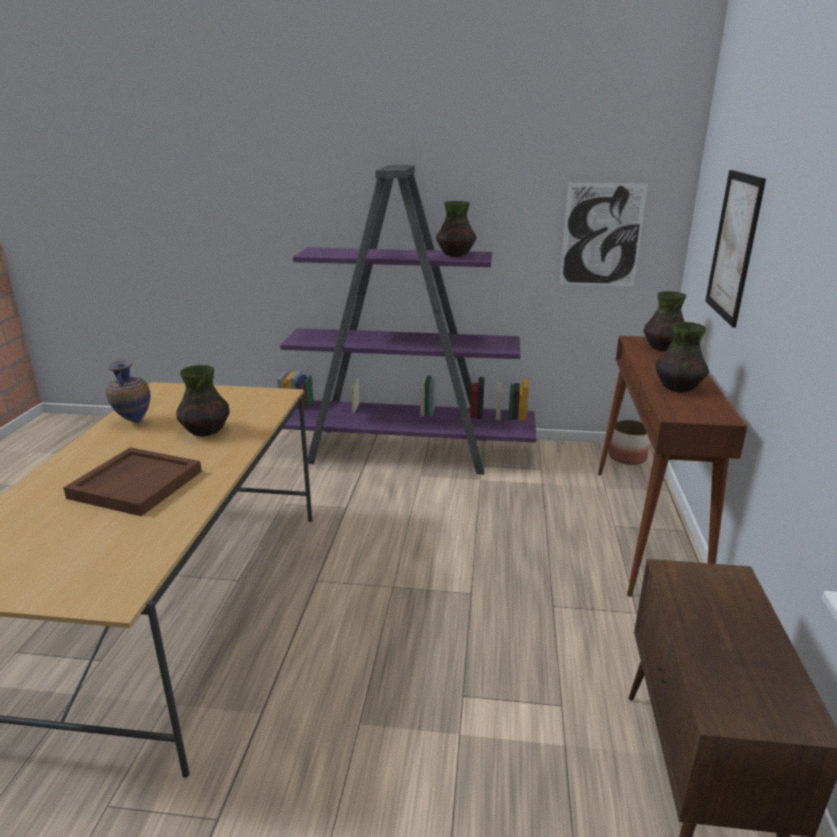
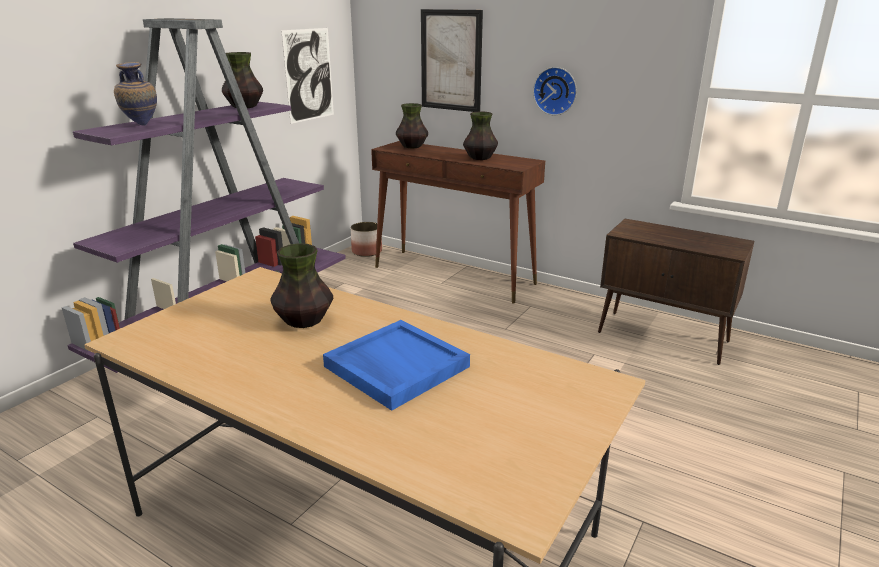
camera: 65 degrees left, 0 degrees up
brown tray [63,447,202,516] -> blue tray [323,320,470,411]
vase [106,360,151,423] -> vase moved to [114,62,157,126]
none -> wall clock [533,67,577,115]

